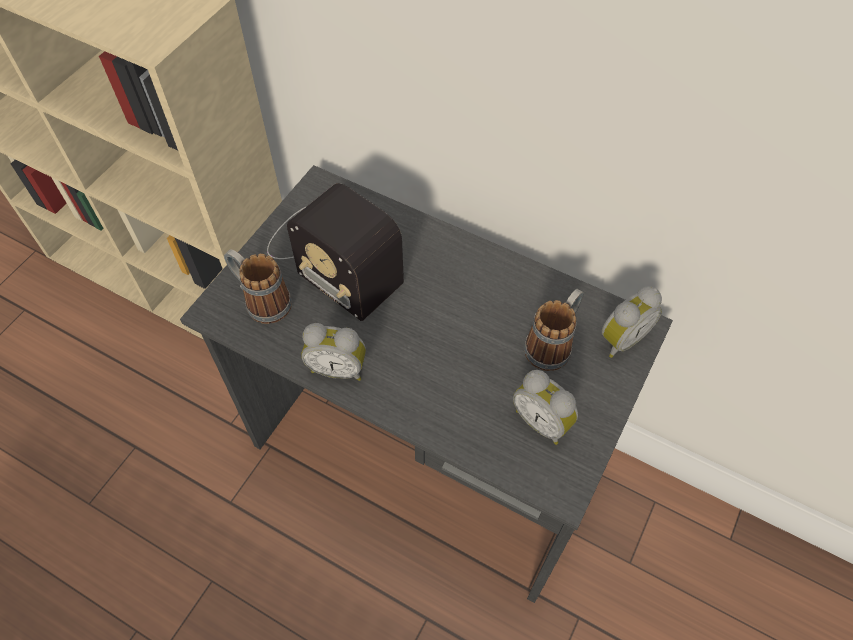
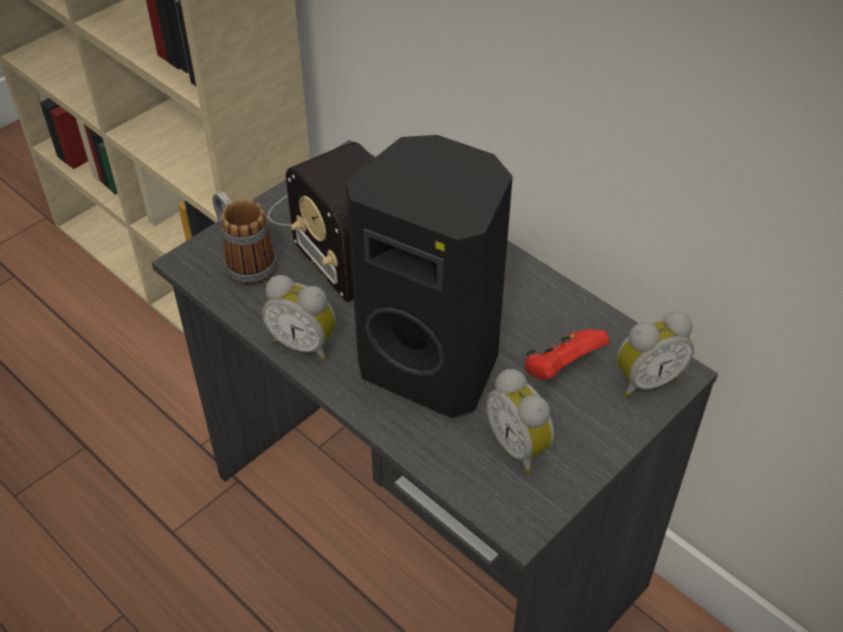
camera: 15 degrees right, 10 degrees down
mug [524,289,584,371] -> red game controller [525,329,610,379]
none -> black speaker [346,135,513,418]

